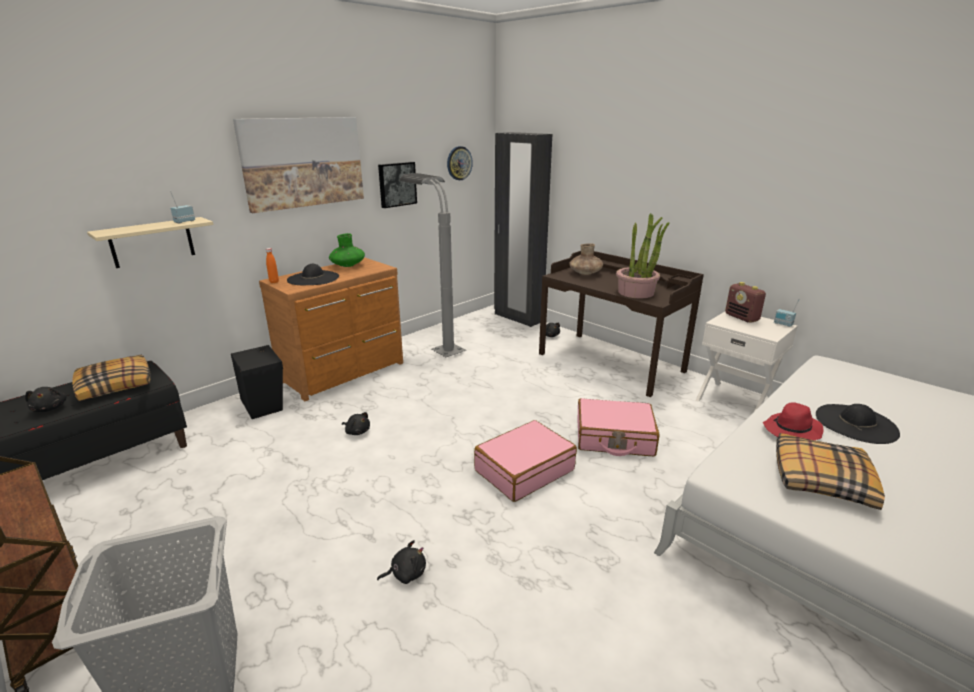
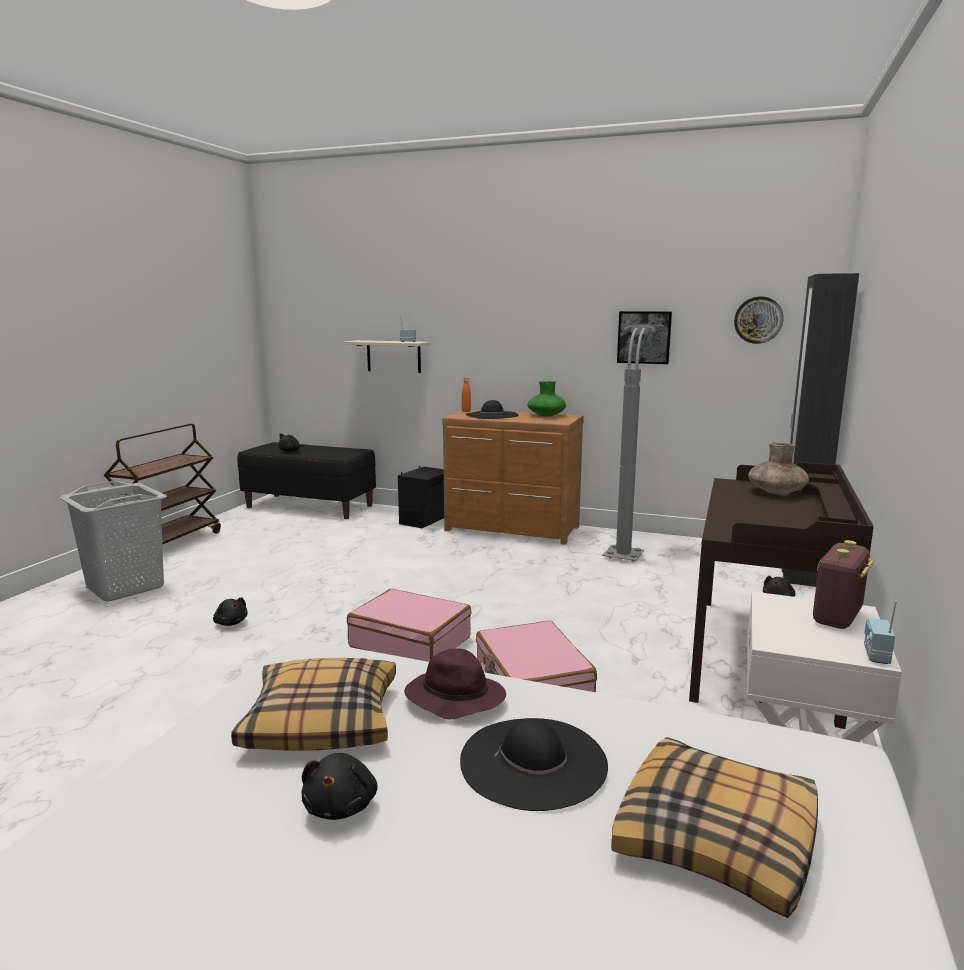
camera: 65 degrees right, 10 degrees down
pillow [72,355,151,401] -> pillow moved to [611,737,818,918]
picture [233,117,364,213] -> none
black plush toy [342,412,370,435] -> black plush toy moved to [302,753,378,820]
potted plant [616,213,669,299] -> none
red hat [763,402,823,440] -> purple hat [404,648,506,719]

